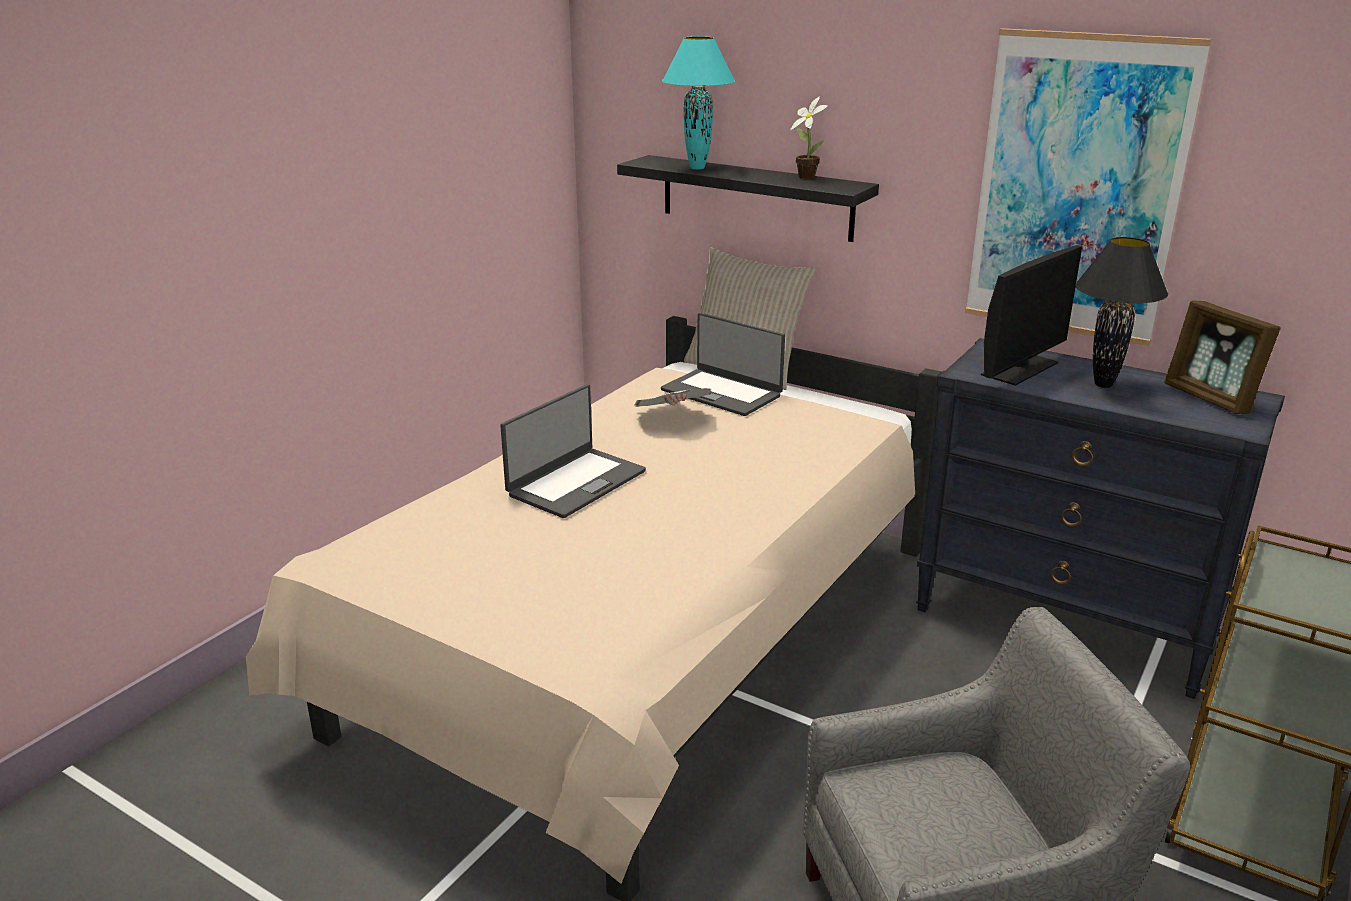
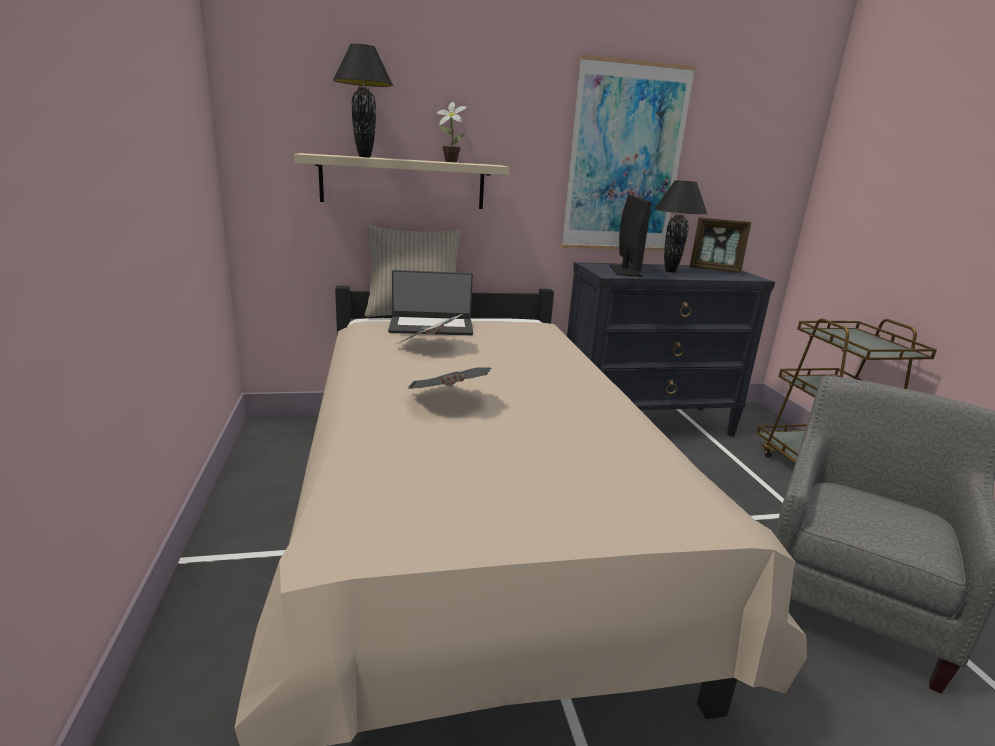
camera: 45 degrees left, 5 degrees down
laptop [500,384,646,518] -> newspaper [408,367,492,389]
black shelf [617,155,879,242] -> beige shelf [294,153,509,209]
turquoise table lamp [662,36,735,170] -> black table lamp [333,44,393,157]

